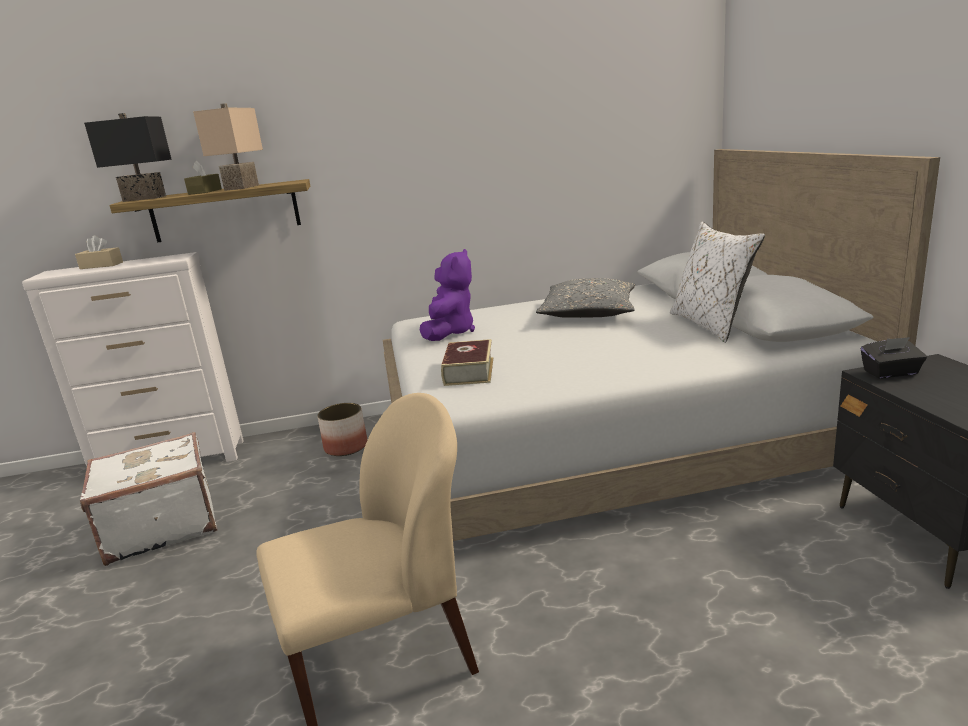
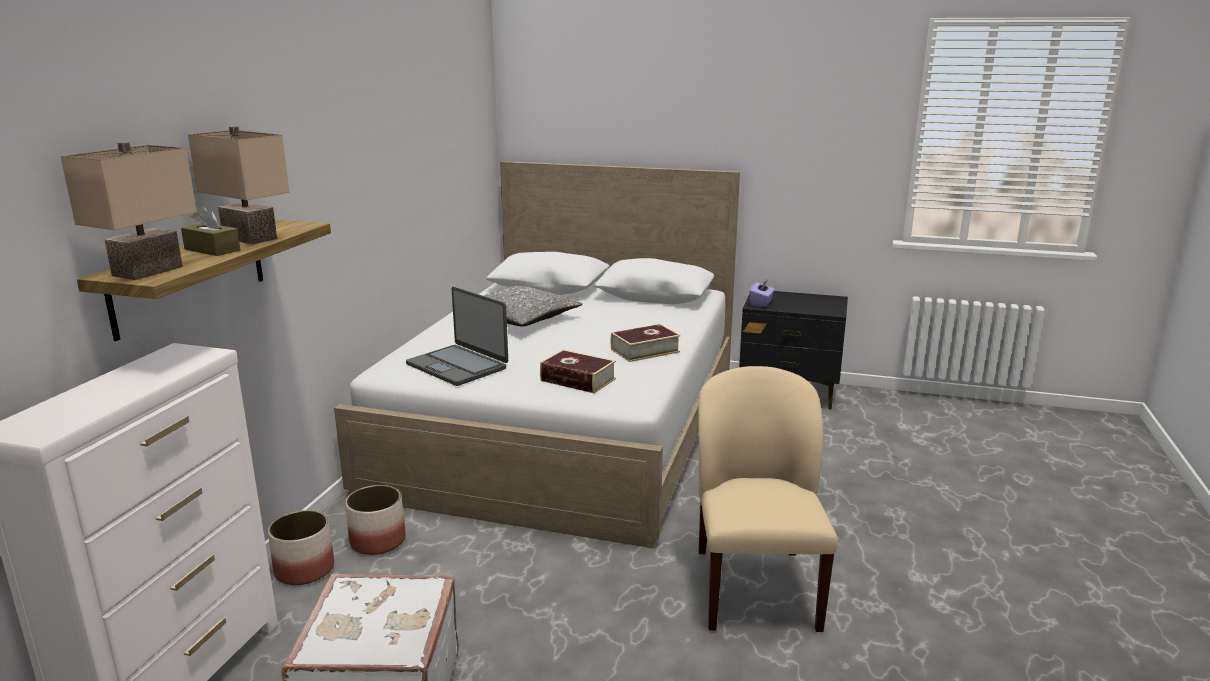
camera: 65 degrees left, 0 degrees up
beige tissue box [75,236,123,269] -> none
black table lamp [84,113,172,202] -> beige table lamp [60,142,197,280]
purple plush toy [420,249,475,341] -> laptop [406,287,508,386]
white pillow [670,222,765,343] -> none
black tissue box [861,337,927,379] -> purple tissue box [749,280,775,307]
none -> planter [268,510,334,585]
none -> book [611,324,681,362]

